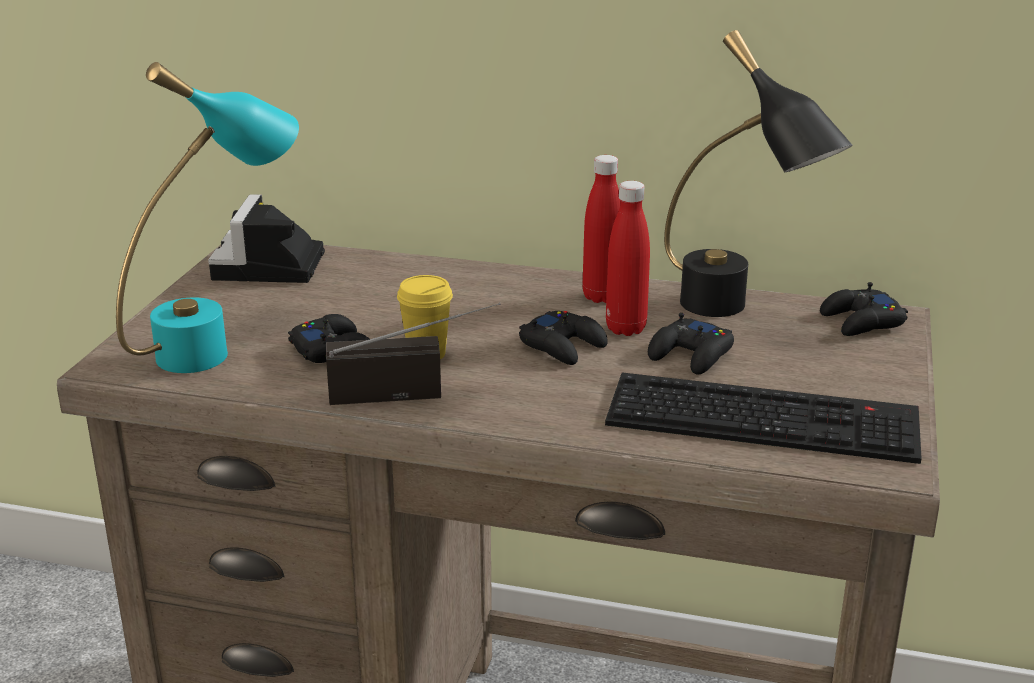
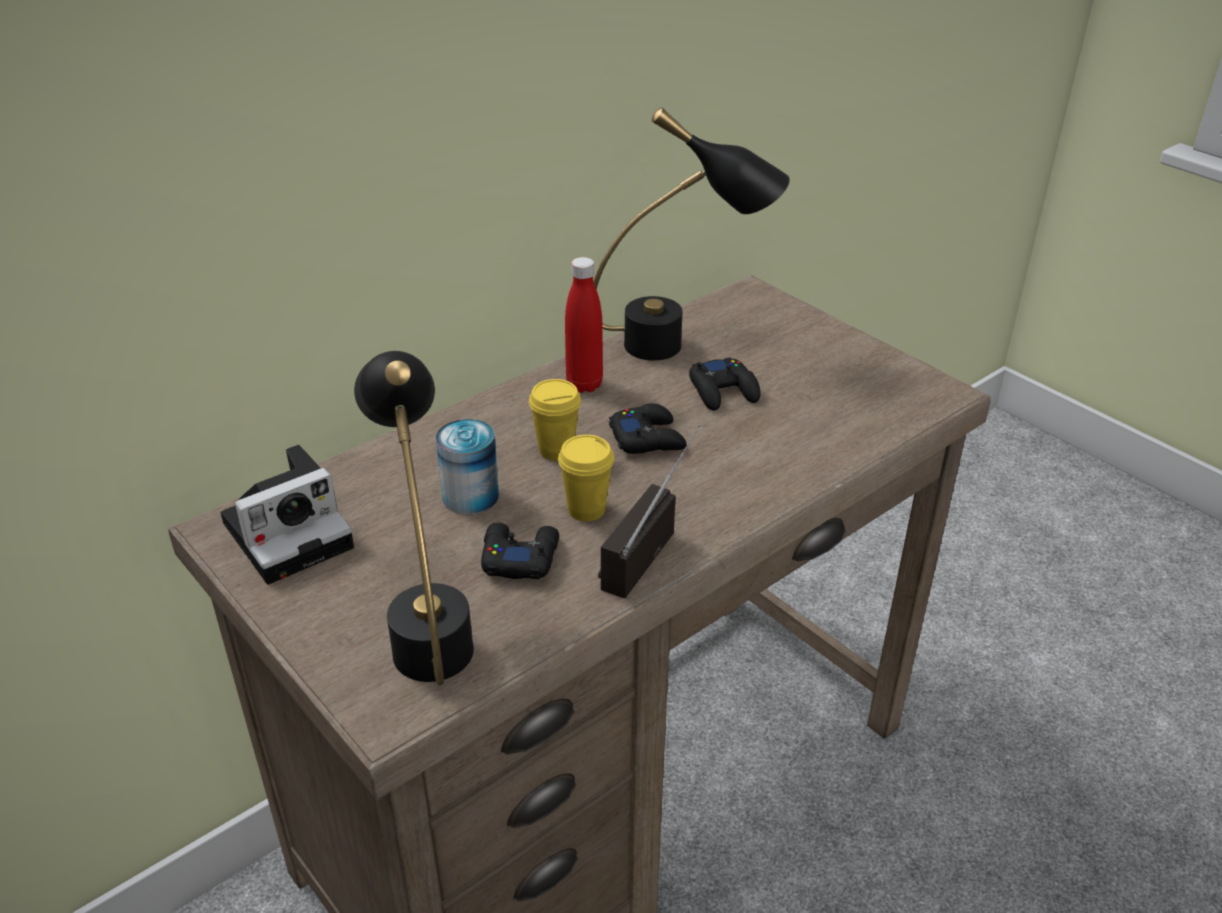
camera: 55 degrees left, 10 degrees up
turquoise table lamp [116,62,299,373] -> black table lamp [354,351,474,685]
camera [208,194,325,283] -> camera turned 75 degrees counterclockwise [220,445,354,585]
keyboard [605,373,922,464] -> none
red bottle [606,181,650,336] -> none
black game controller [820,282,908,336] -> none
none -> can [436,419,499,515]
none -> yellow cup [529,379,581,461]

